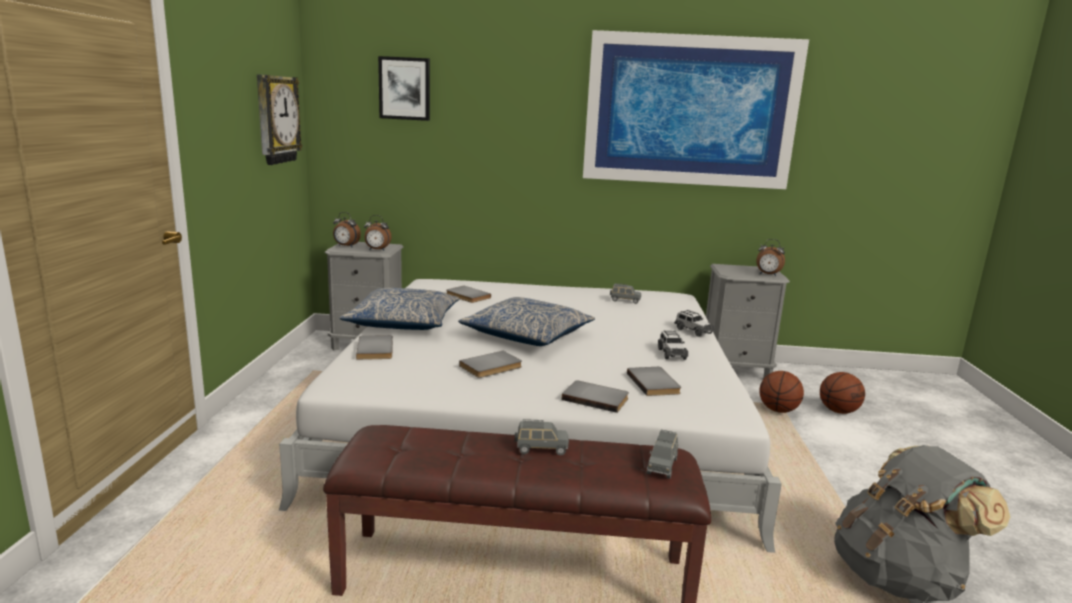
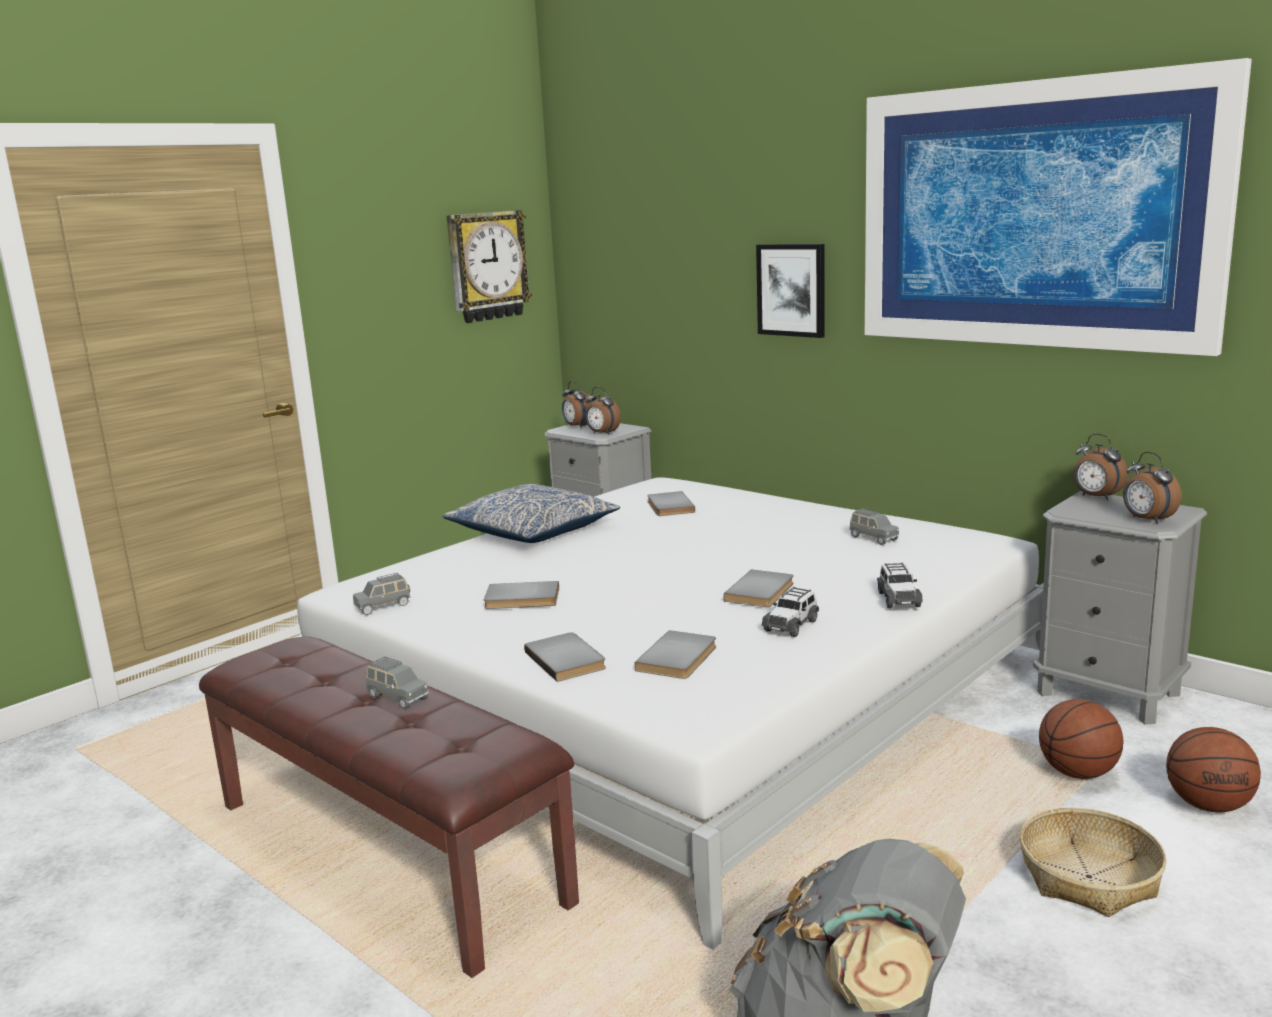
camera: 40 degrees right, 0 degrees up
grey book [356,335,393,360] -> grey book moved to [724,570,794,607]
picture [378,56,430,121] -> picture moved to [756,244,825,338]
pillow [458,297,595,346] -> none
grey toy car [647,430,678,479] -> grey toy car moved to [353,573,410,615]
none -> basket [1020,808,1167,917]
none -> alarm clock [1073,434,1128,500]

